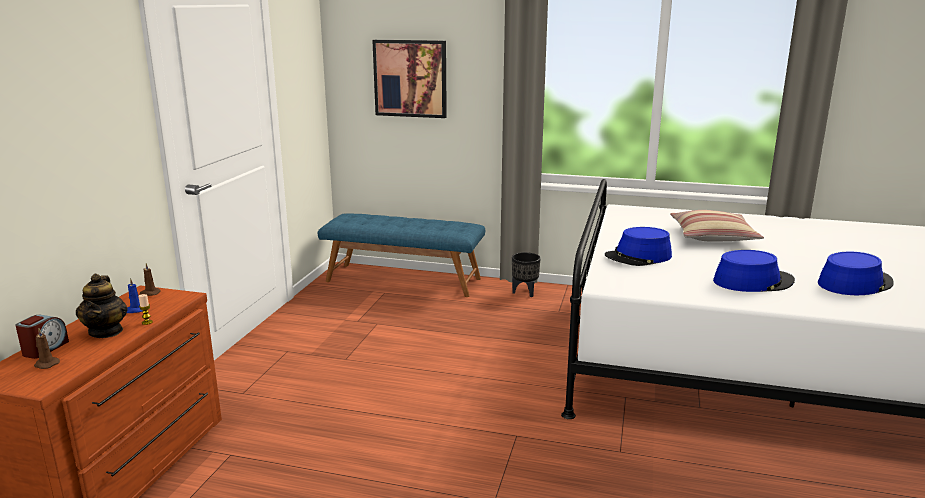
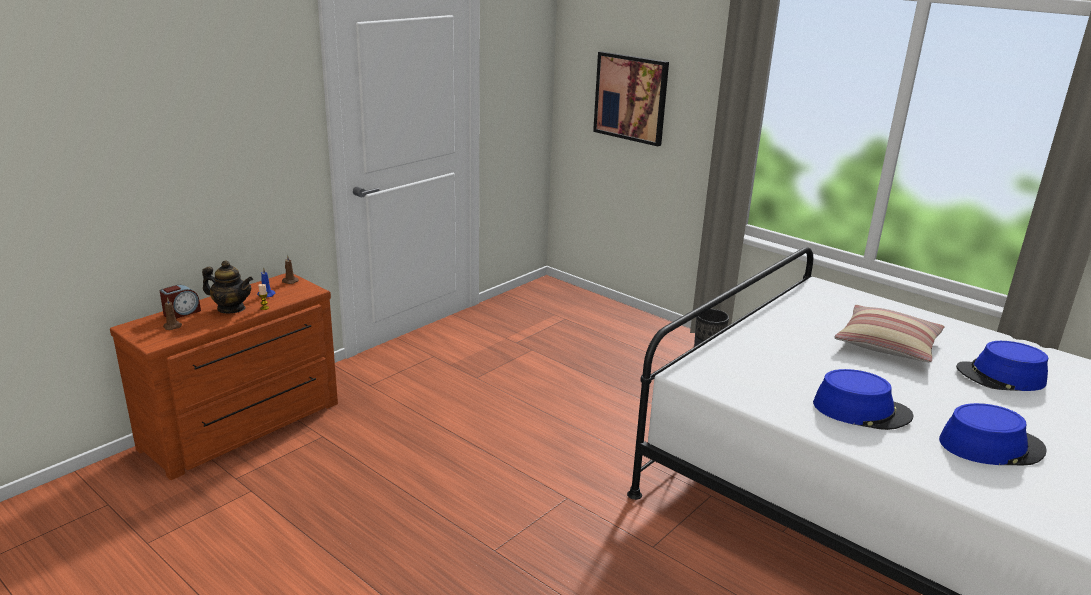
camera: 25 degrees right, 5 degrees up
teapot [76,274,128,338] -> teapot turned 90 degrees counterclockwise [202,260,253,313]
blue bench [318,213,485,297] -> none
blue hat [605,227,672,266] -> blue hat moved to [956,341,1048,391]

